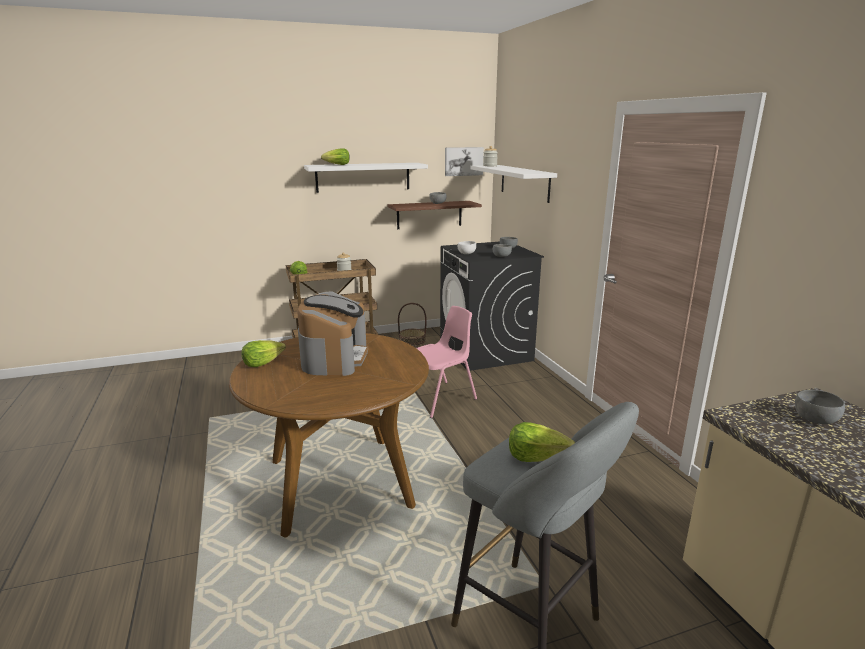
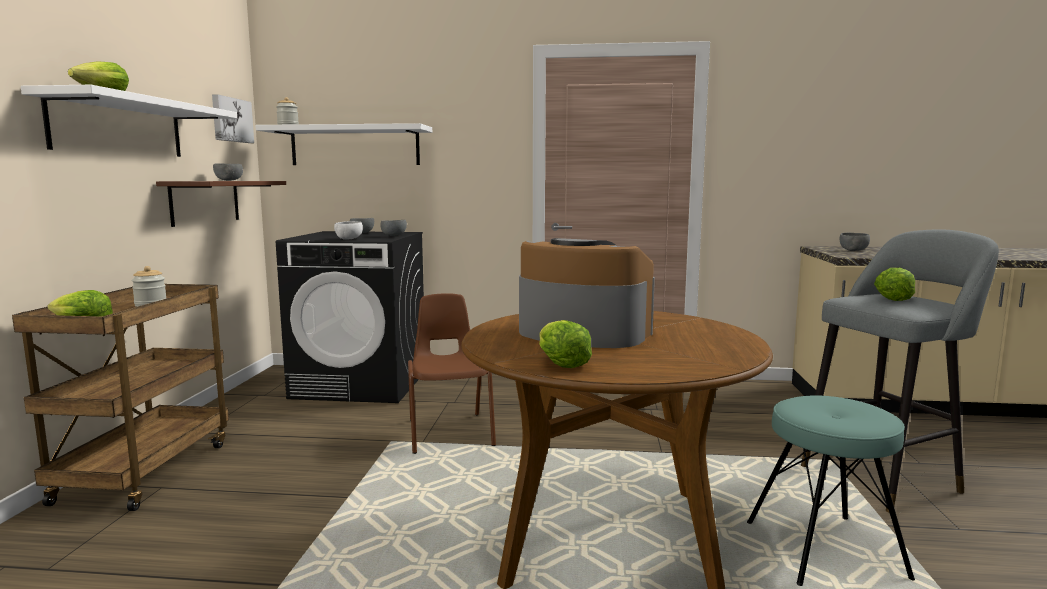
camera: 65 degrees left, 10 degrees down
basket [398,303,427,346] -> none
pink chair [416,306,477,418] -> brown chair [408,293,496,454]
none -> turquoise stool [747,395,915,586]

